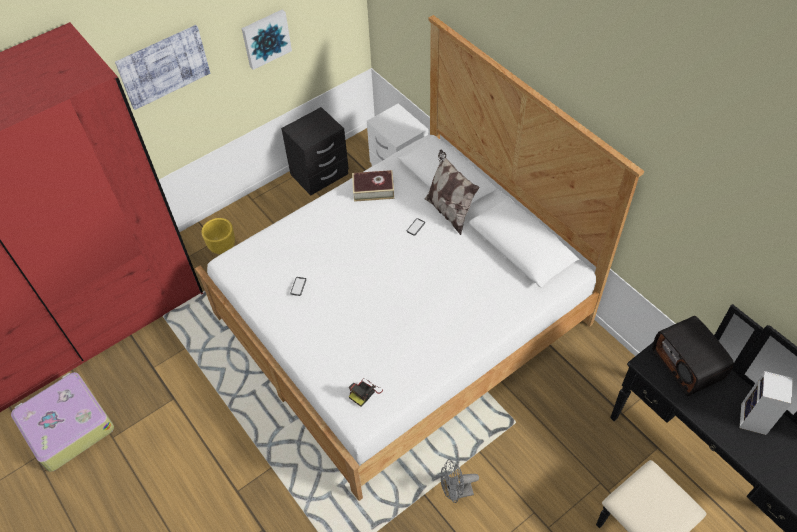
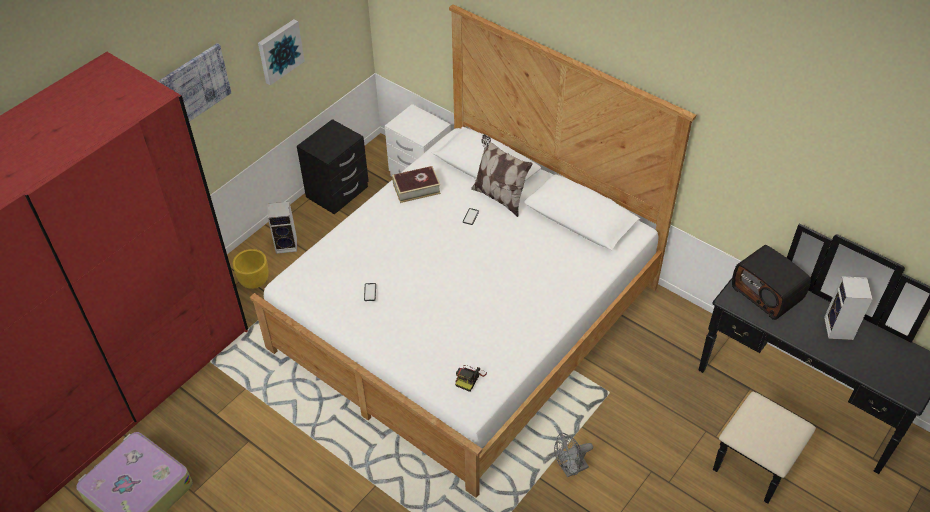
camera: 15 degrees left, 5 degrees down
none -> speaker [268,202,297,254]

